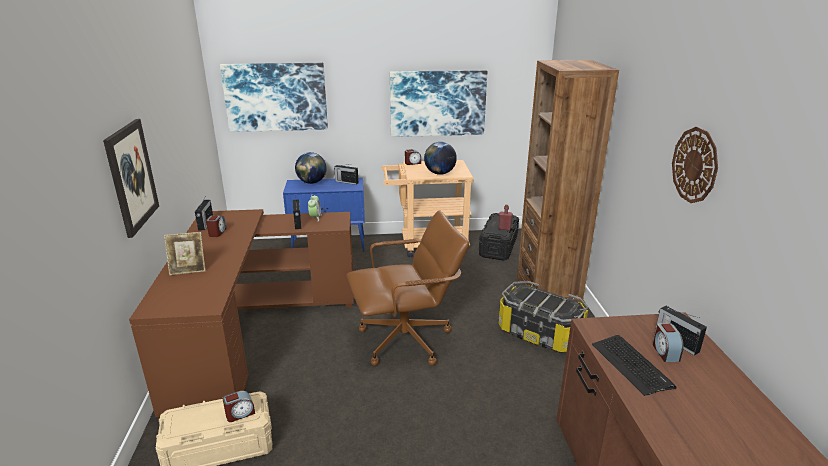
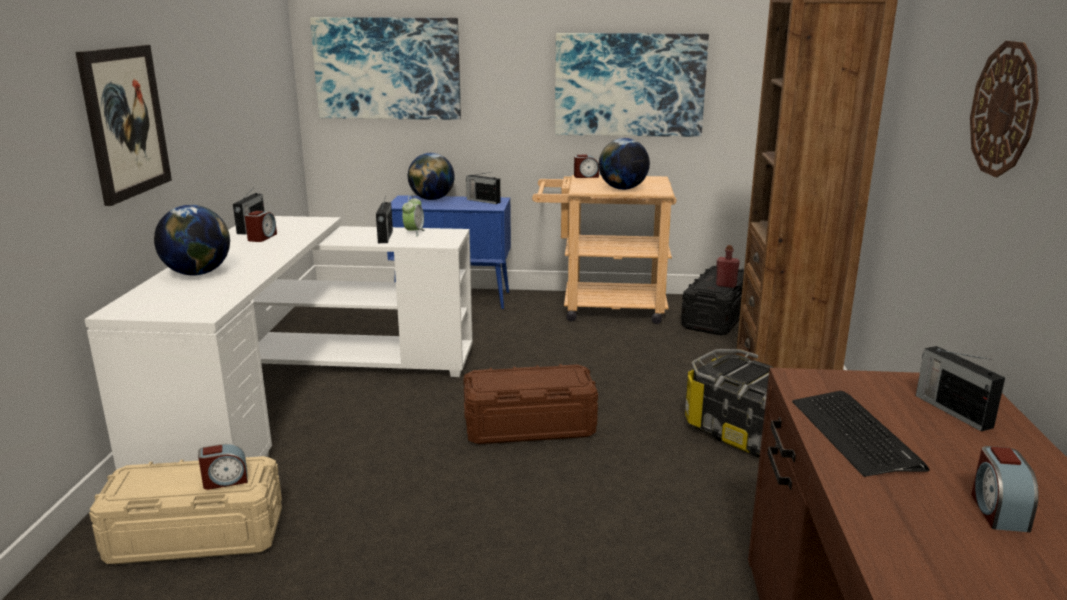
camera: 10 degrees right, 5 degrees down
brown desk [129,209,354,419] -> white desk [84,216,473,470]
picture frame [164,232,206,275] -> globe [154,205,230,276]
brown office chair [347,210,469,366] -> brown storage box [463,364,598,444]
alarm clock [653,323,684,362] -> alarm clock moved to [971,446,1039,532]

